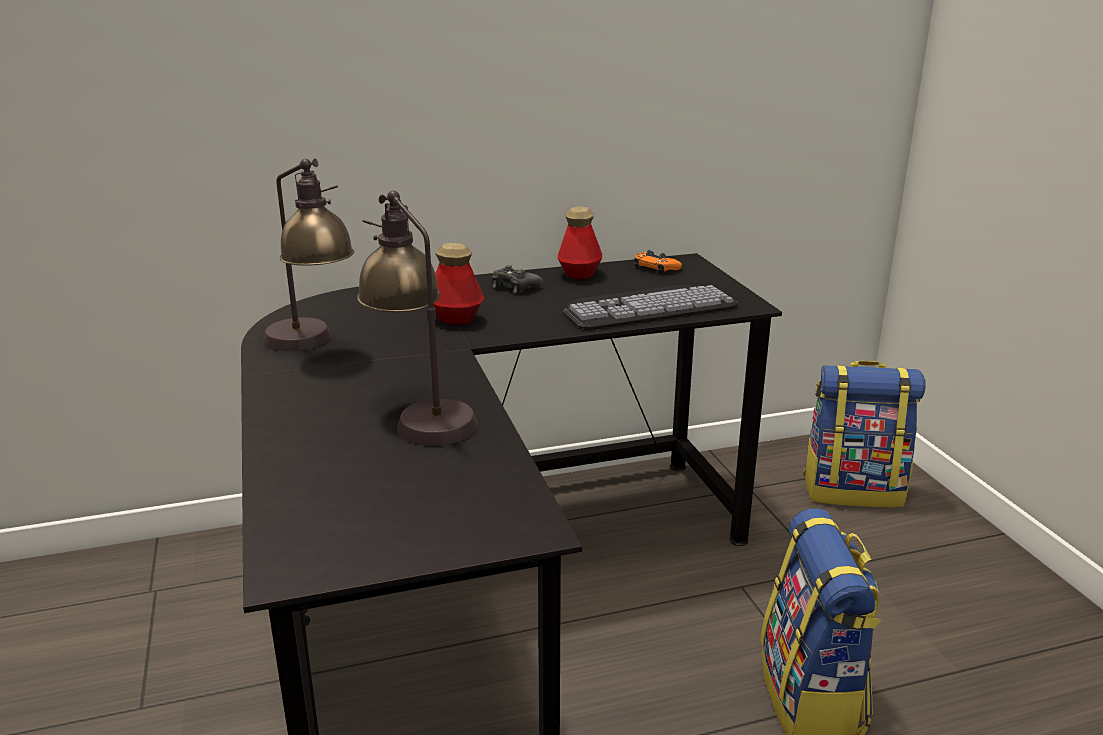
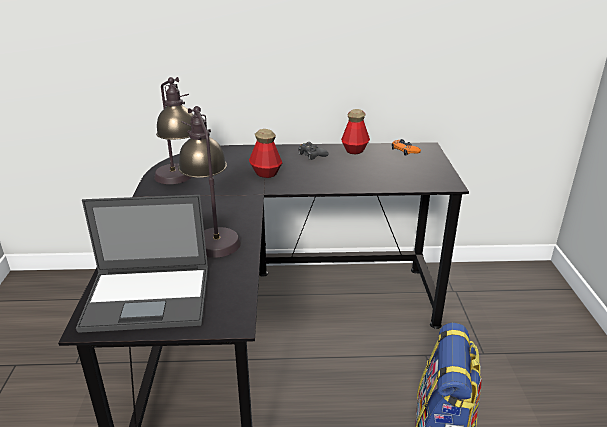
camera: 15 degrees right, 5 degrees up
keyboard [563,285,738,330] -> none
backpack [803,361,926,507] -> none
none -> laptop [76,195,208,333]

